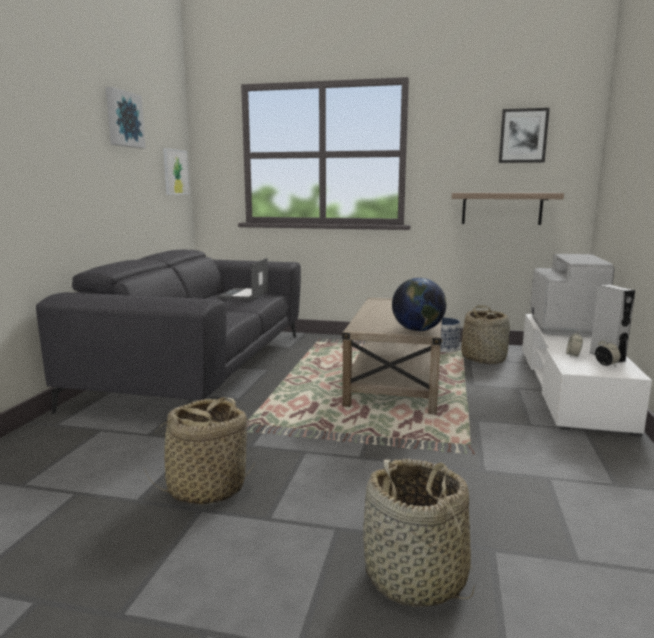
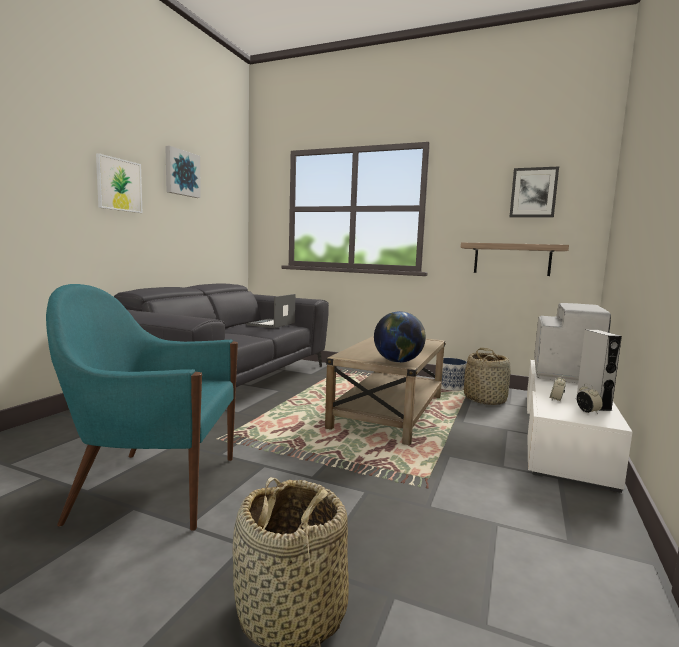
camera: 10 degrees right, 5 degrees down
basket [144,397,256,505] -> turquoise armchair [46,284,238,531]
picture [163,148,189,195] -> picture moved to [96,153,142,213]

